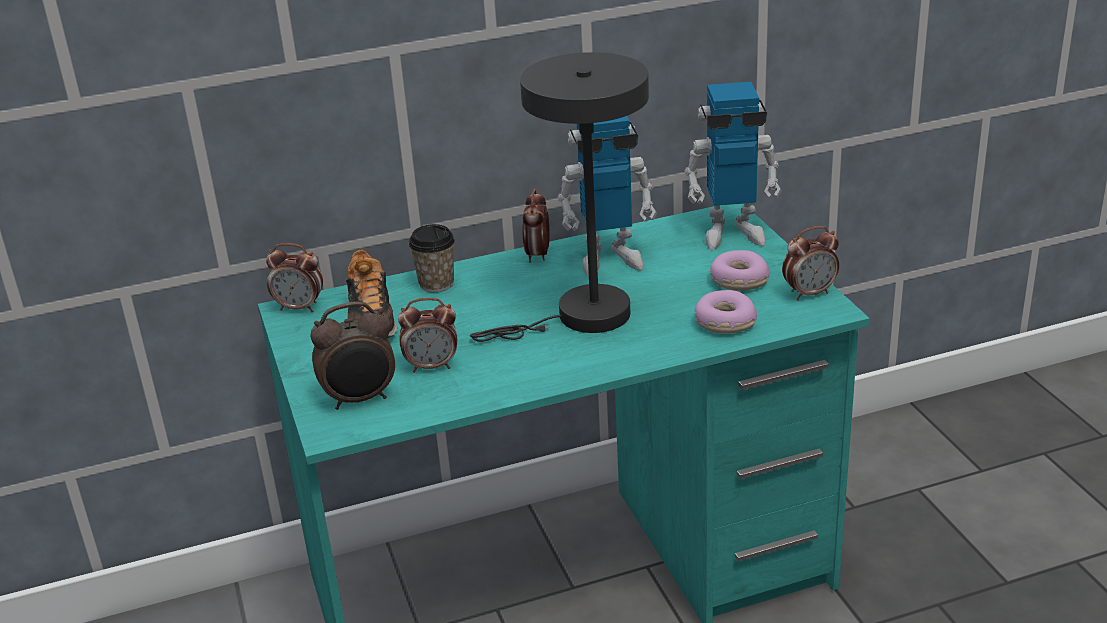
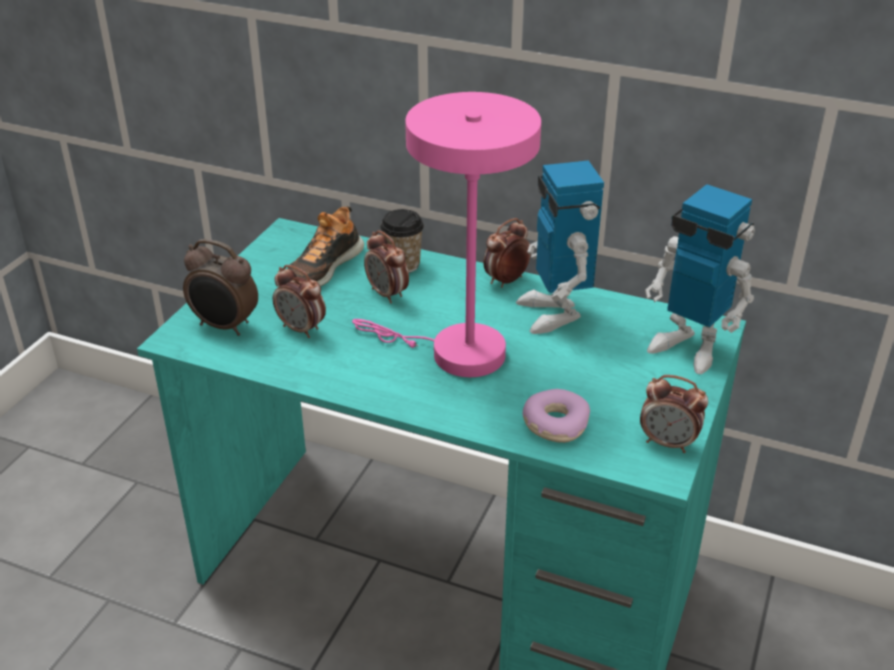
camera: 40 degrees right, 5 degrees up
alarm clock [266,243,323,312] -> alarm clock moved to [364,230,409,304]
grey table lamp [470,52,649,342] -> pink table lamp [352,92,541,377]
toy robot [557,116,657,276] -> toy robot turned 45 degrees clockwise [516,160,604,334]
donut [710,250,770,290] -> none

